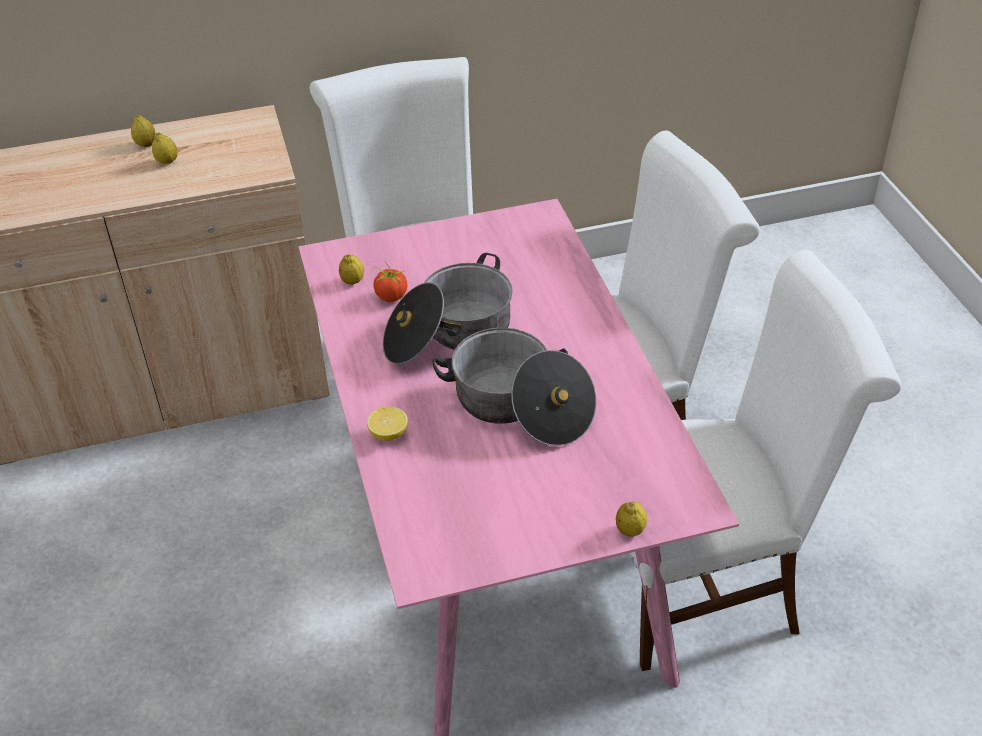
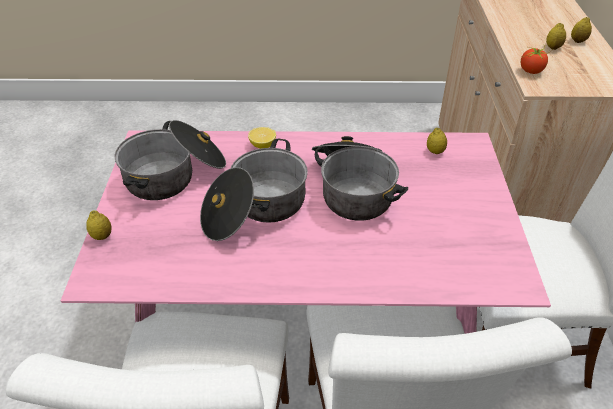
camera: 105 degrees right, 0 degrees up
tomato [373,263,407,302] -> tomato moved to [521,45,553,74]
none -> cooking pot [115,120,226,200]

